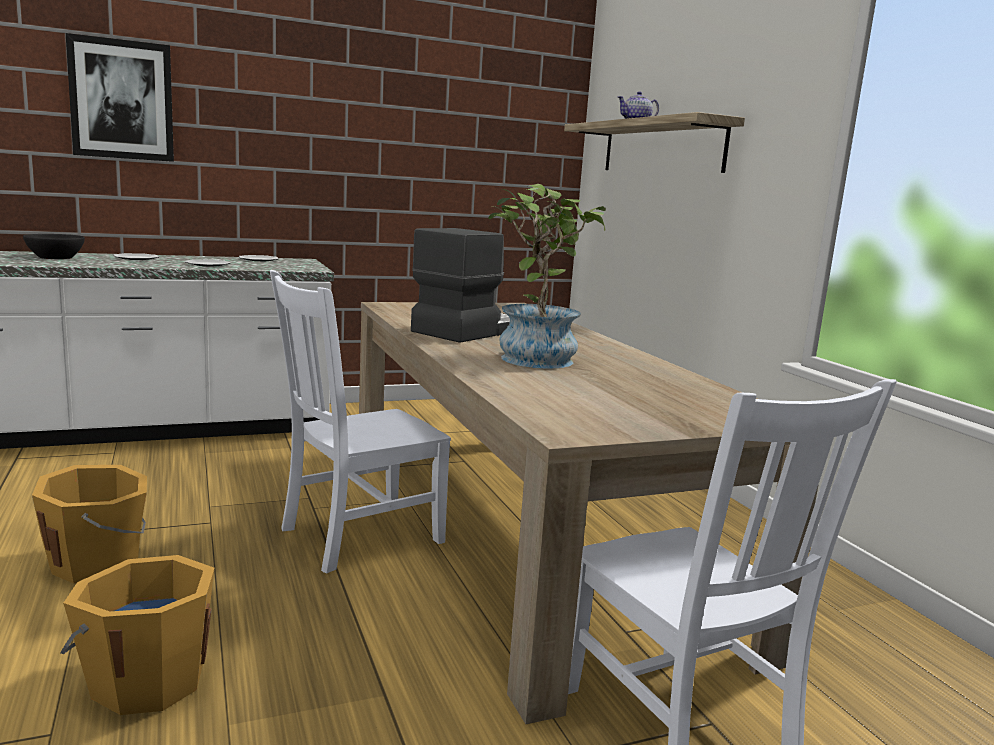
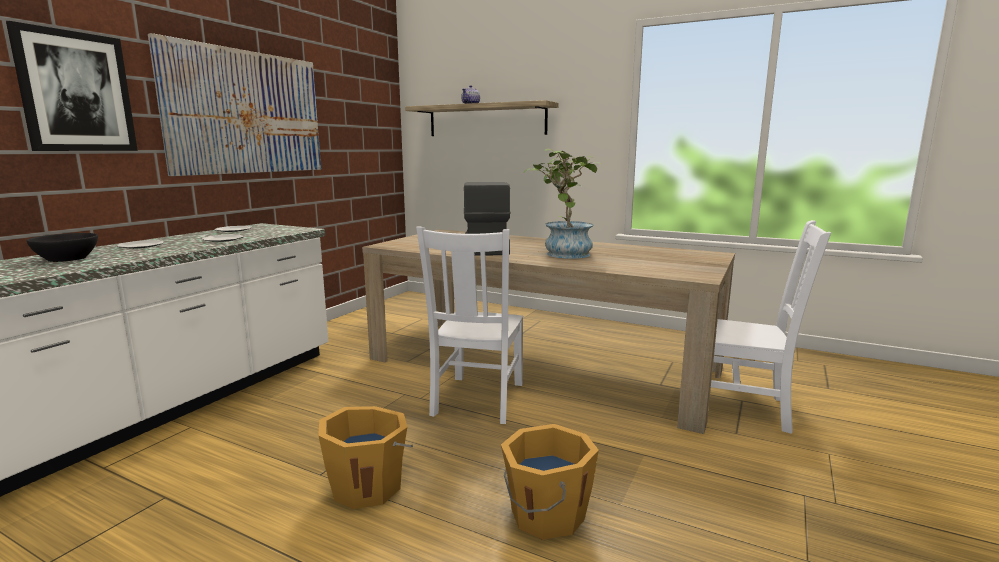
camera: 40 degrees left, 0 degrees up
none -> picture [148,33,321,176]

